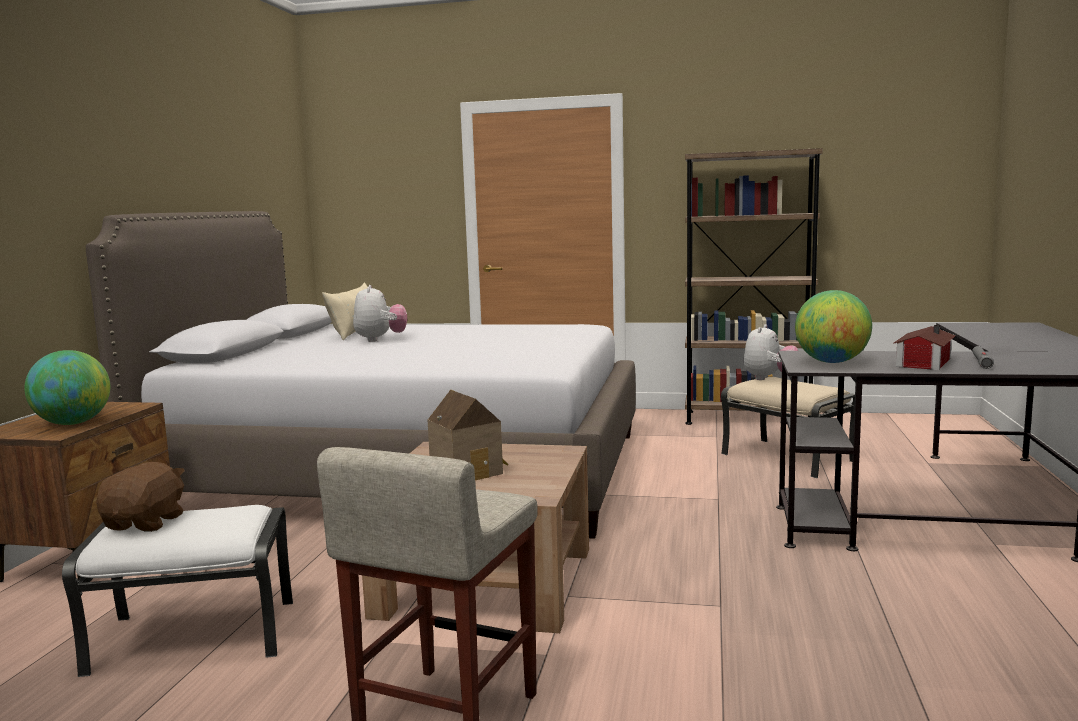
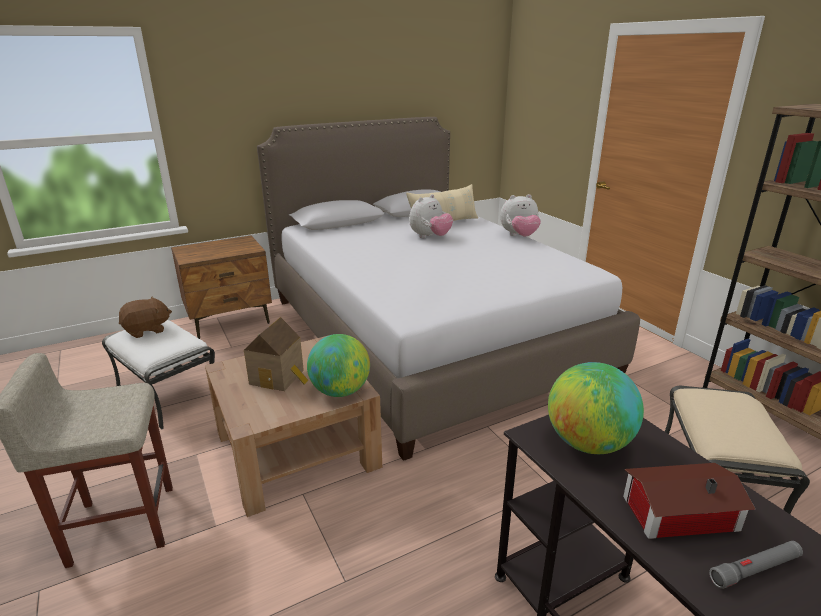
camera: 50 degrees right, 15 degrees up
globe [24,350,110,425] -> globe moved to [307,334,370,397]
plush toy [743,324,798,380] -> plush toy moved to [500,194,541,237]

